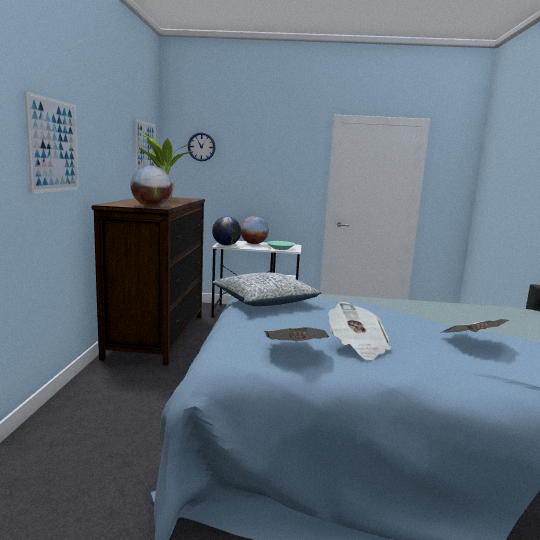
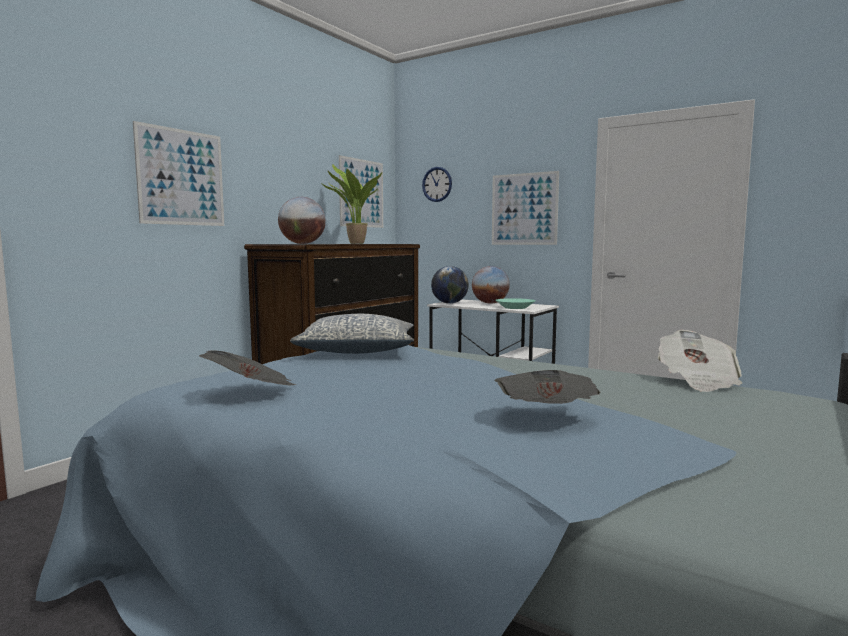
camera: 30 degrees right, 5 degrees down
newspaper [328,302,391,360] -> newspaper moved to [658,330,742,392]
none -> picture [492,171,559,245]

